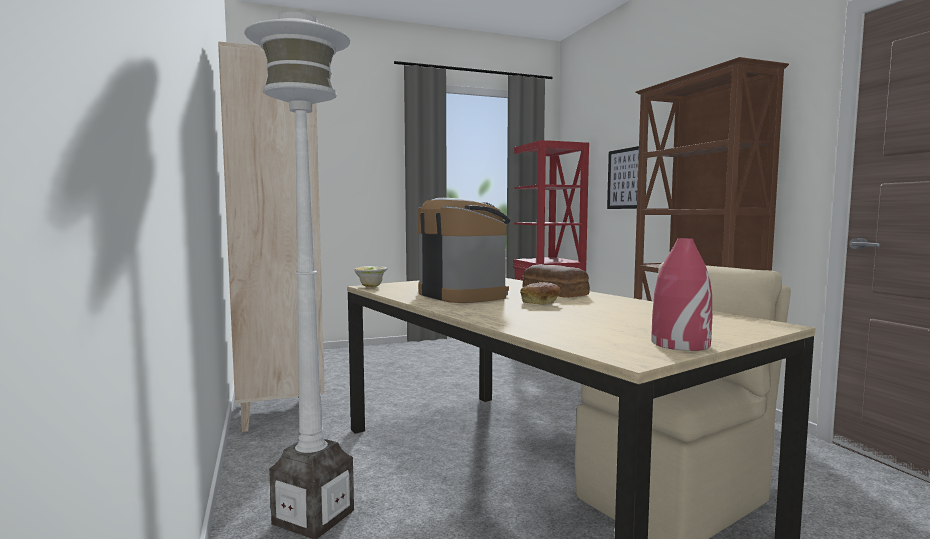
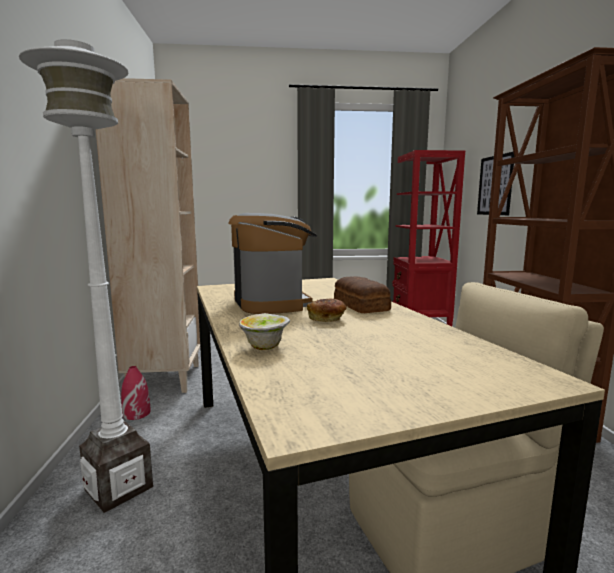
camera: 15 degrees right, 5 degrees up
bowl [354,266,388,287] -> bowl moved to [239,313,290,350]
red vase [652,238,712,351] -> red vase moved to [121,366,151,420]

